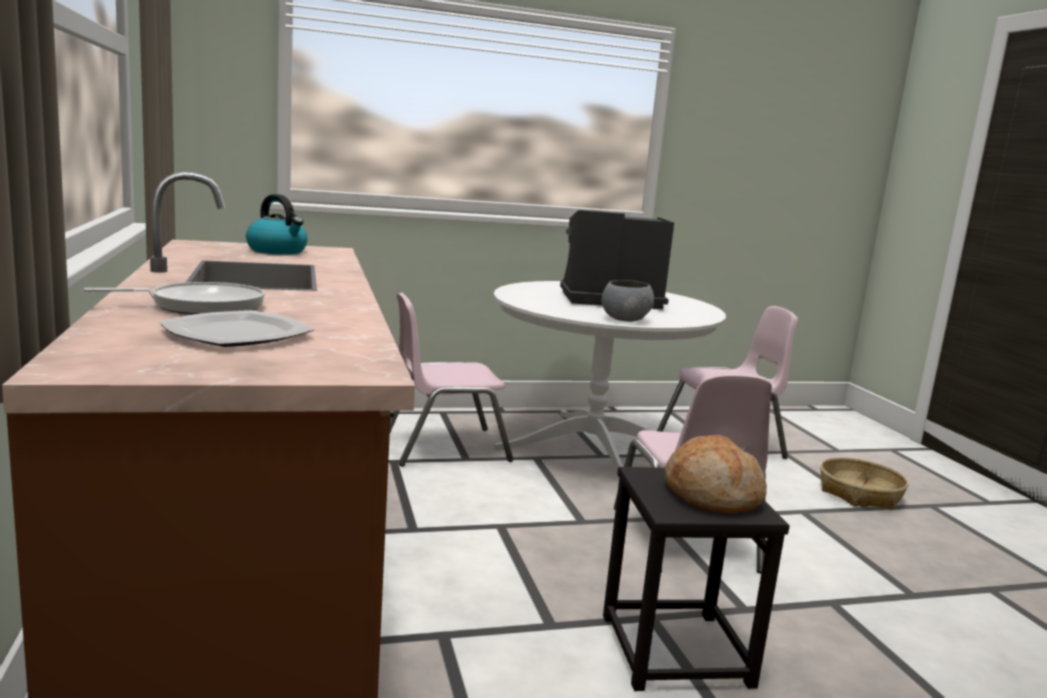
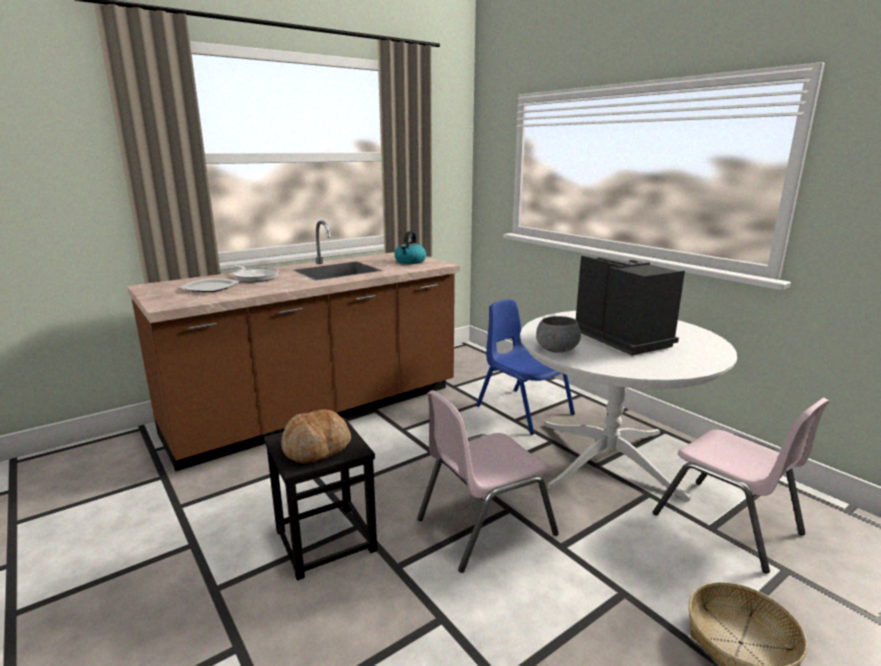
camera: 70 degrees right, 5 degrees up
pink chair [390,292,513,466] -> blue chair [476,299,575,435]

